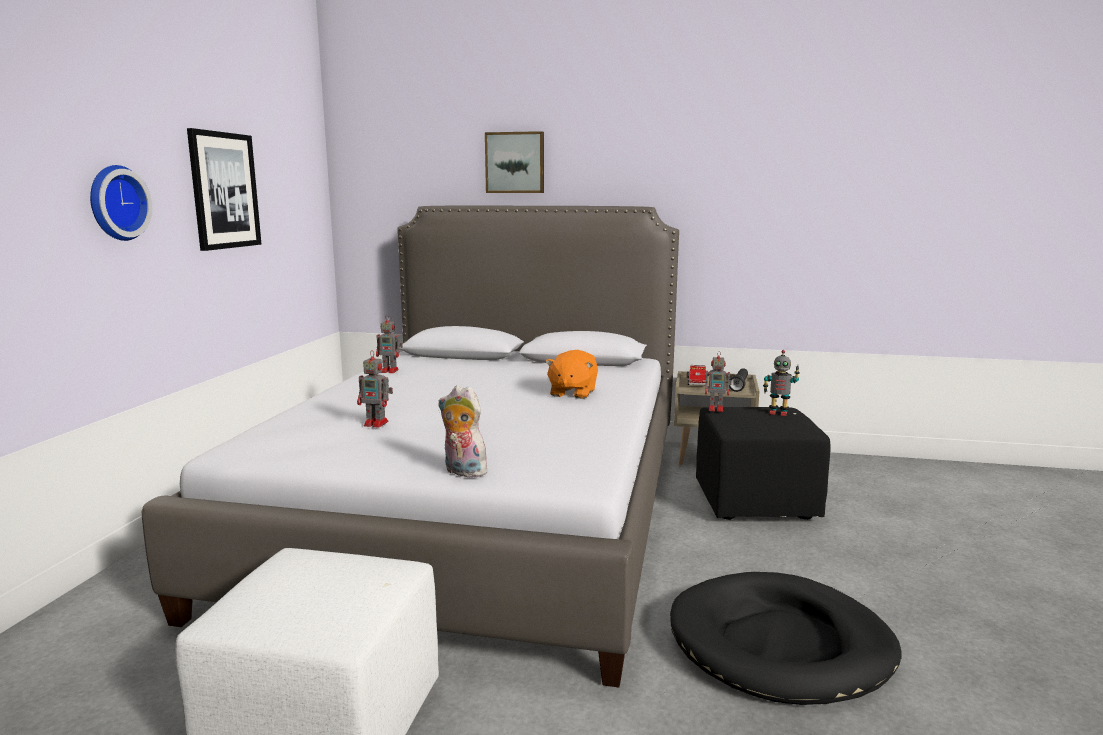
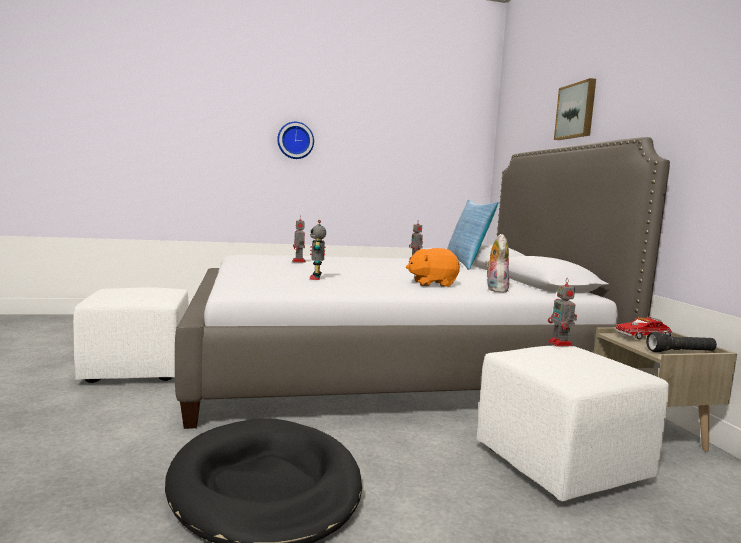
camera: 65 degrees right, 5 degrees down
picture [187,128,261,251] -> none
plush toy [438,385,493,477] -> plush toy moved to [485,234,509,293]
black ottoman [696,407,830,520] -> white ottoman [476,346,669,501]
toy robot [763,350,800,416] -> toy robot moved to [310,220,326,280]
none -> pillow [447,199,499,270]

